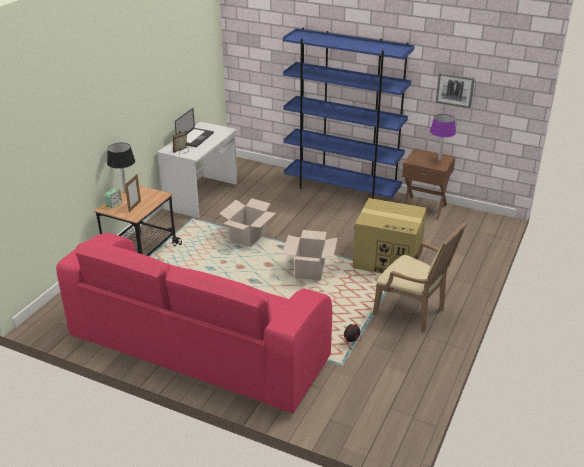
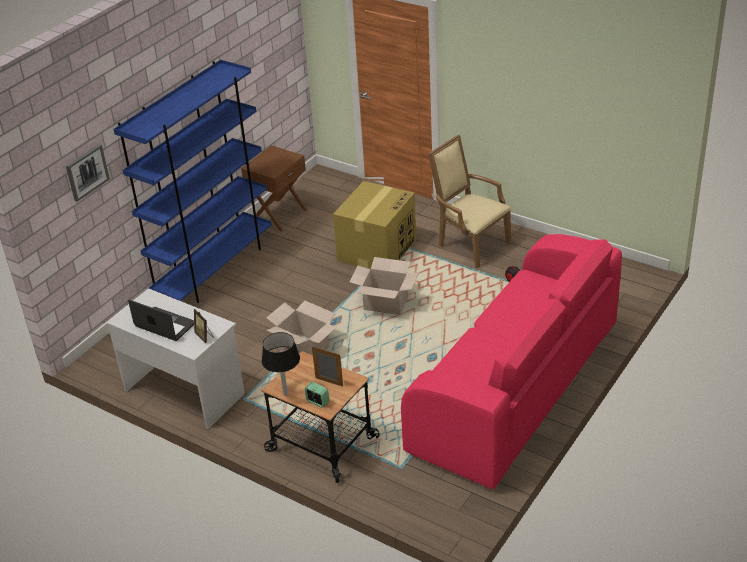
camera: 80 degrees left, 5 degrees up
beige armchair [373,222,467,332] -> beige armchair turned 90 degrees counterclockwise [428,135,511,268]
purple table lamp [430,114,456,161] -> none
picture [436,72,475,108] -> picture moved to [66,144,110,202]

